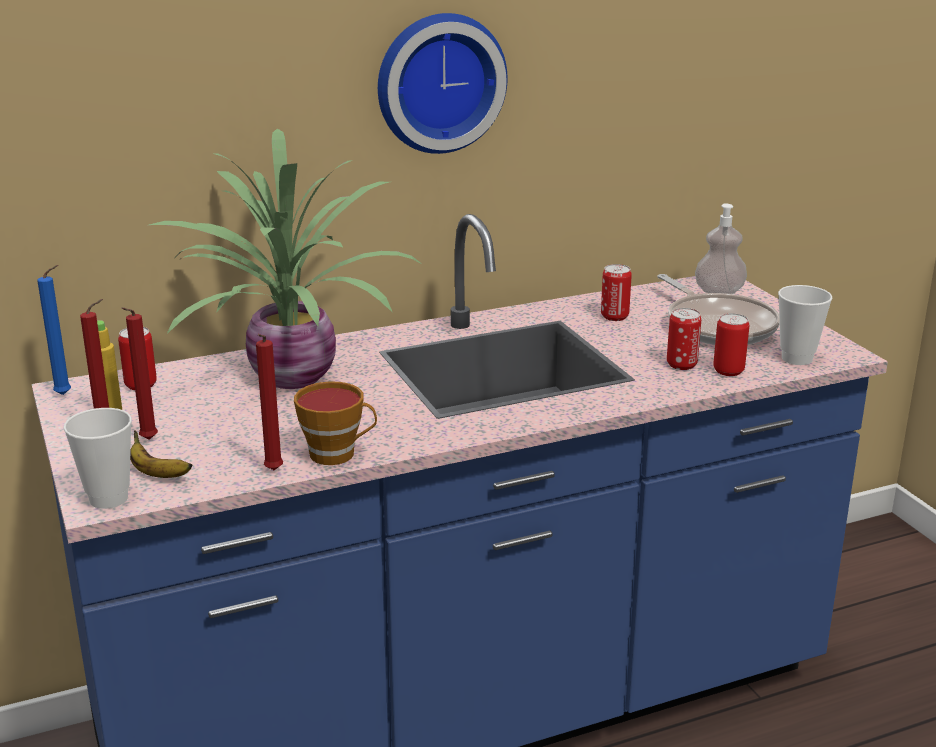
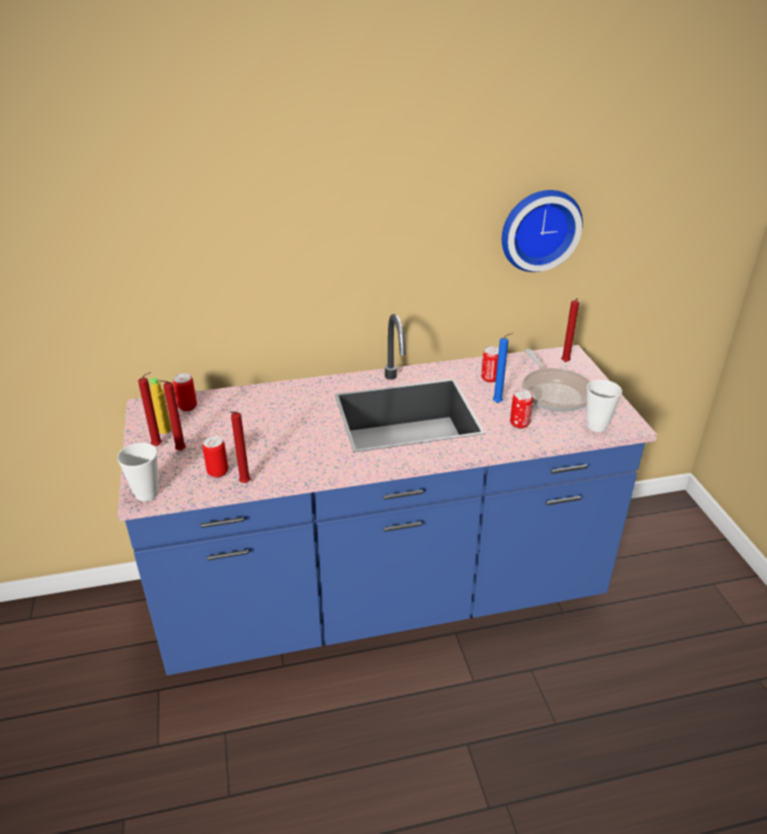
camera: 10 degrees right, 10 degrees up
blue candle [37,265,71,395] -> blue candle moved to [493,333,514,403]
banana [130,430,192,478] -> none
potted plant [149,128,423,389] -> none
cup [294,381,377,465] -> none
wall clock [378,13,507,154] -> wall clock moved to [502,190,583,272]
soap dispenser [695,203,747,294] -> red candle [561,298,579,362]
can [713,313,749,376] -> can moved to [202,435,228,478]

